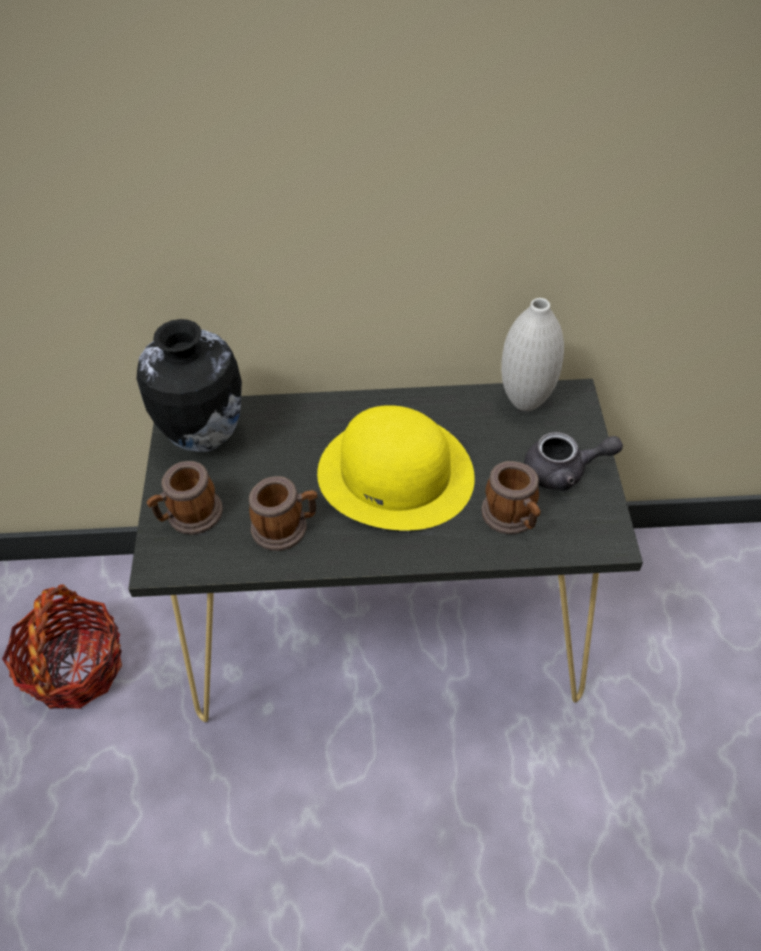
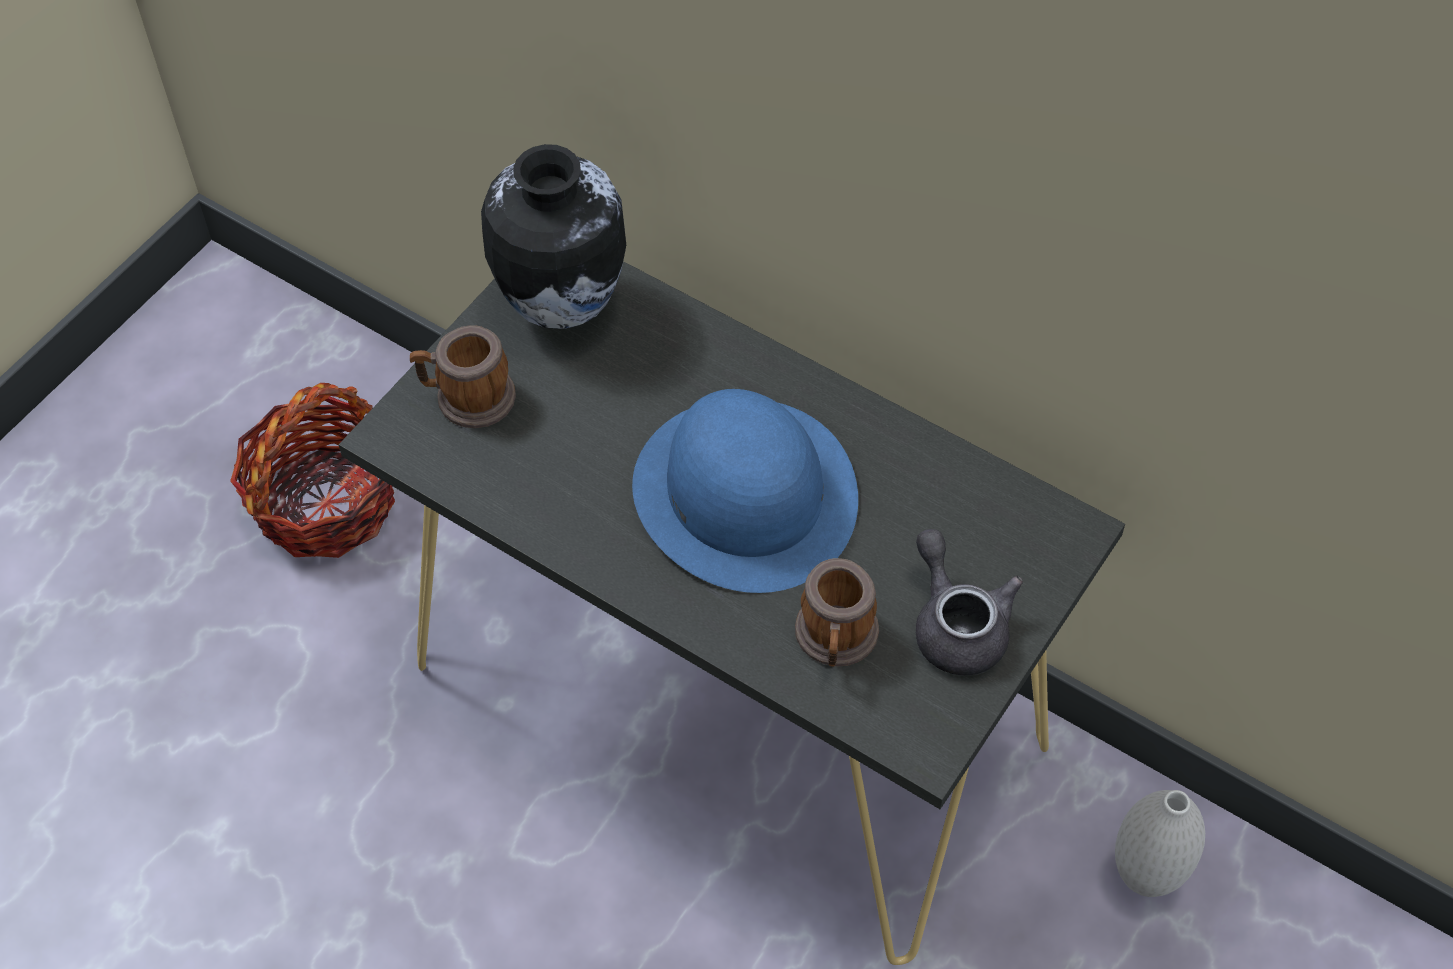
camera: 35 degrees right, 5 degrees up
mug [249,476,318,551] -> none
yellow hat [317,405,475,531] -> blue hat [632,389,858,593]
white vase [501,298,564,411] -> white vase moved to [1115,790,1205,897]
grey teapot [524,432,623,491] -> grey teapot turned 150 degrees counterclockwise [916,529,1023,675]

